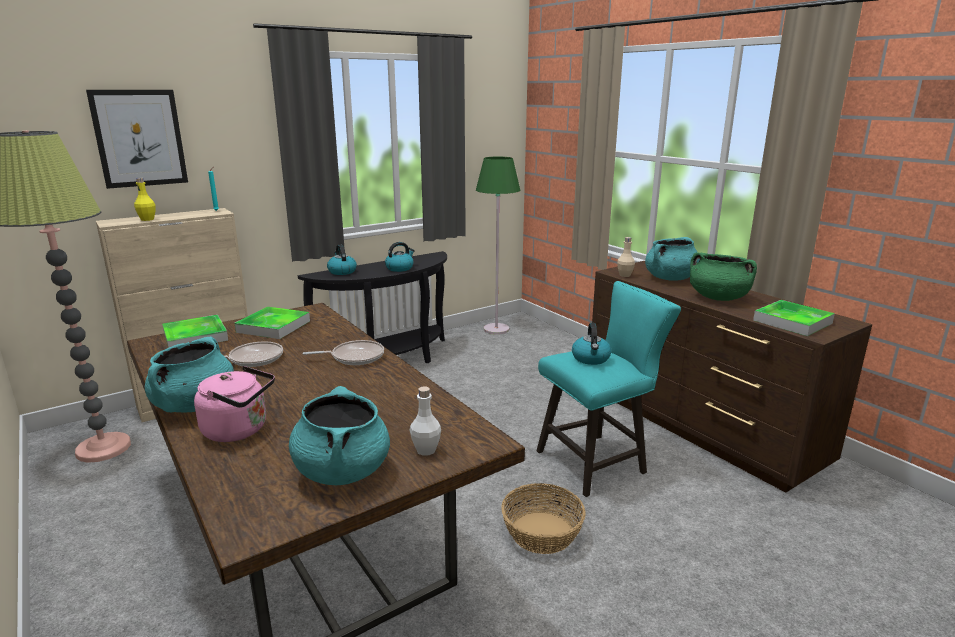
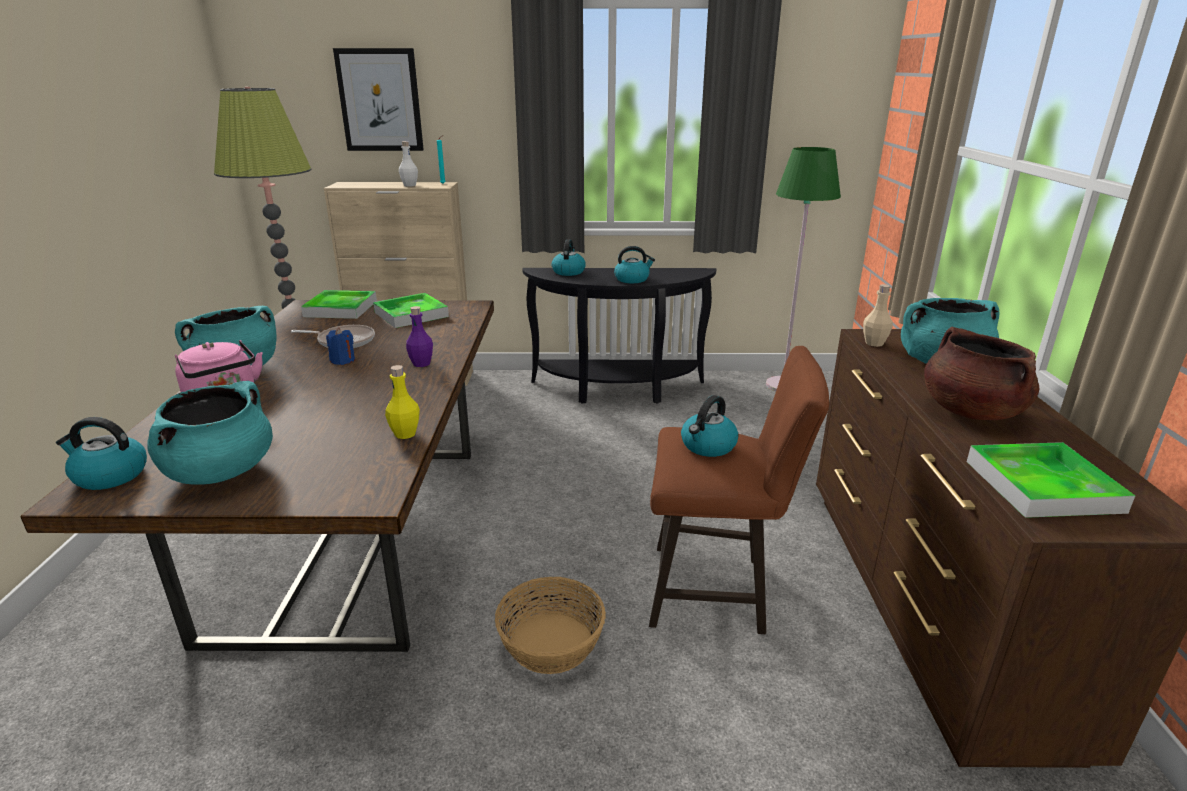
camera: 35 degrees right, 5 degrees up
yellow bottle [134,178,155,221] -> yellow bottle moved to [385,365,420,439]
frying pan [302,340,384,365] -> purple bottle [406,306,433,367]
white bottle [410,386,441,456] -> white bottle moved to [399,141,418,187]
turquoise stool [536,281,681,497] -> brown stool [649,346,829,634]
green cooking pot [690,252,757,301] -> brown cooking pot [924,327,1039,420]
none -> kettle [56,417,147,490]
none -> blue candle [326,328,355,365]

